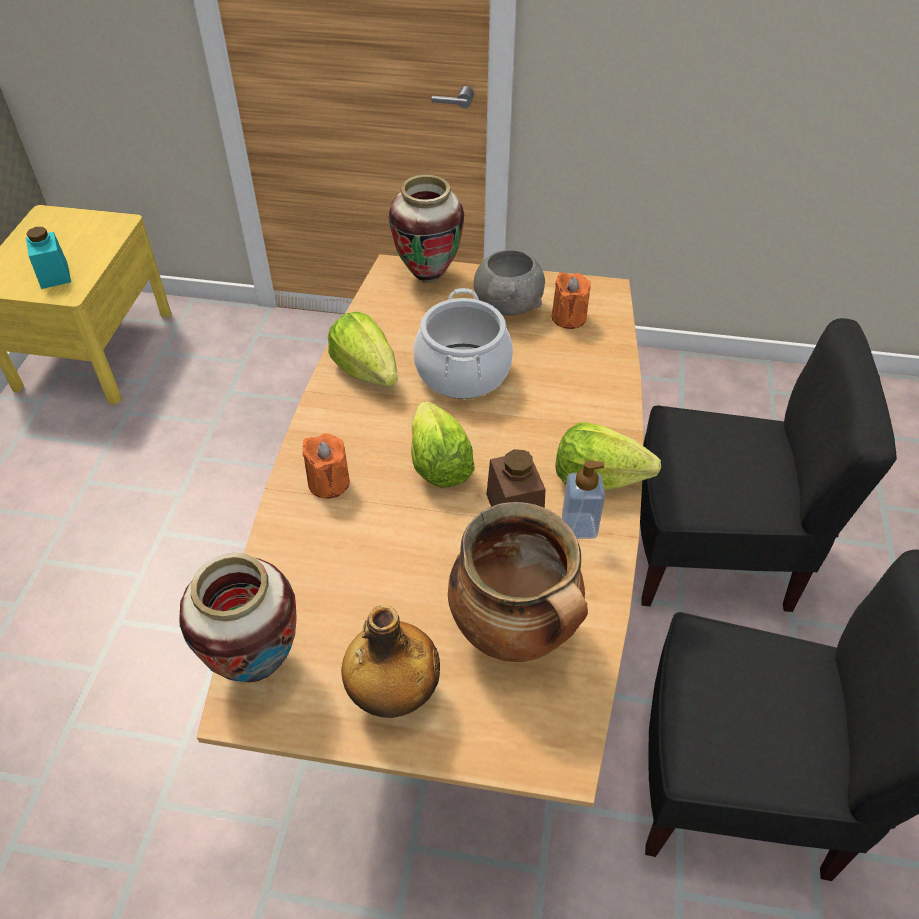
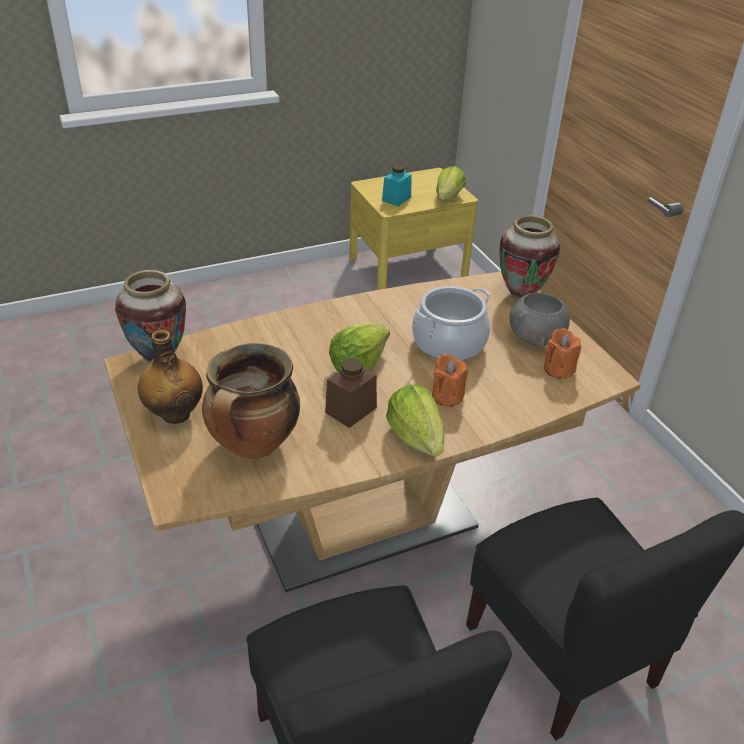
camera: 55 degrees right, 10 degrees down
orange candle [303,433,350,499] -> orange candle moved to [432,354,468,406]
lettuce [328,312,398,387] -> lettuce moved to [436,166,466,201]
soap dispenser [562,460,605,539] -> none

